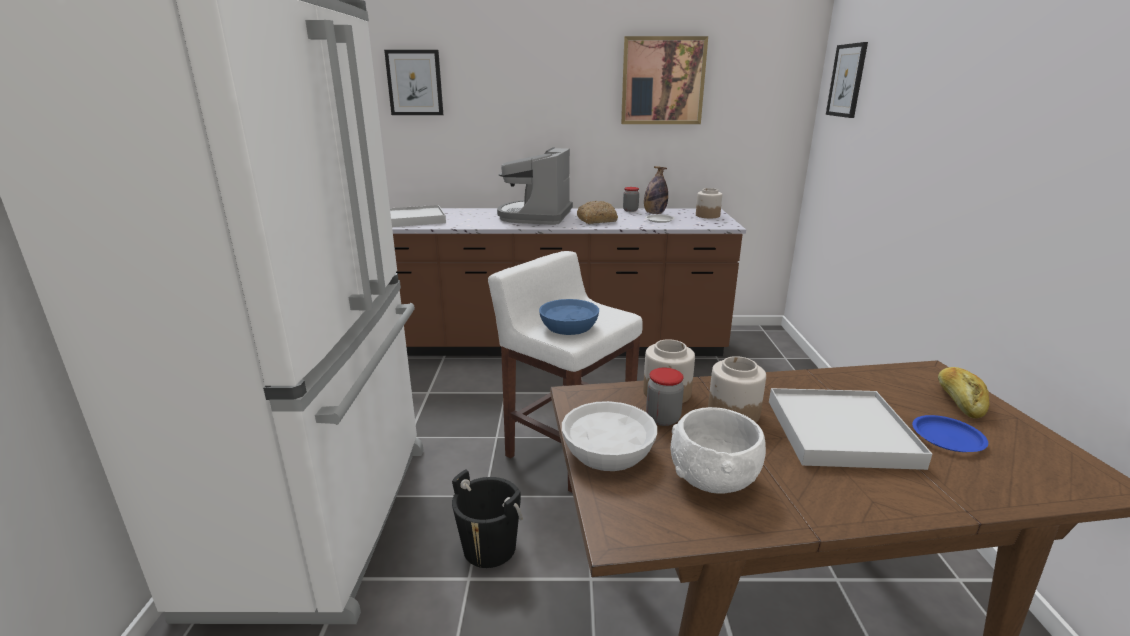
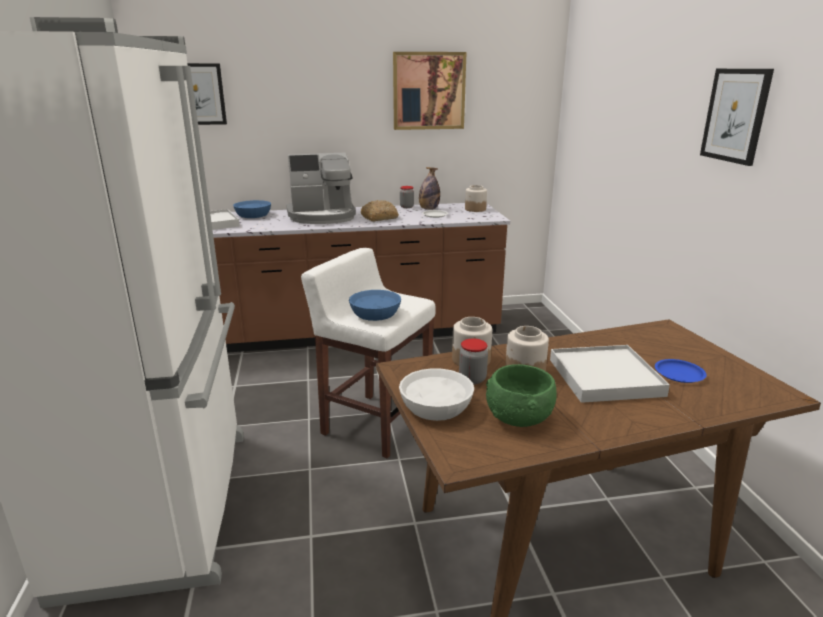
camera: 10 degrees left, 0 degrees up
black bucket [452,469,523,568] -> none
coffee machine [497,147,573,225] -> coffee machine turned 105 degrees counterclockwise [286,153,356,224]
white bowl [670,407,766,494] -> green bowl [486,364,557,427]
picture [826,42,868,118] -> picture moved to [700,69,774,166]
bread [938,367,990,419] -> none
none -> blue bowl [233,200,271,218]

